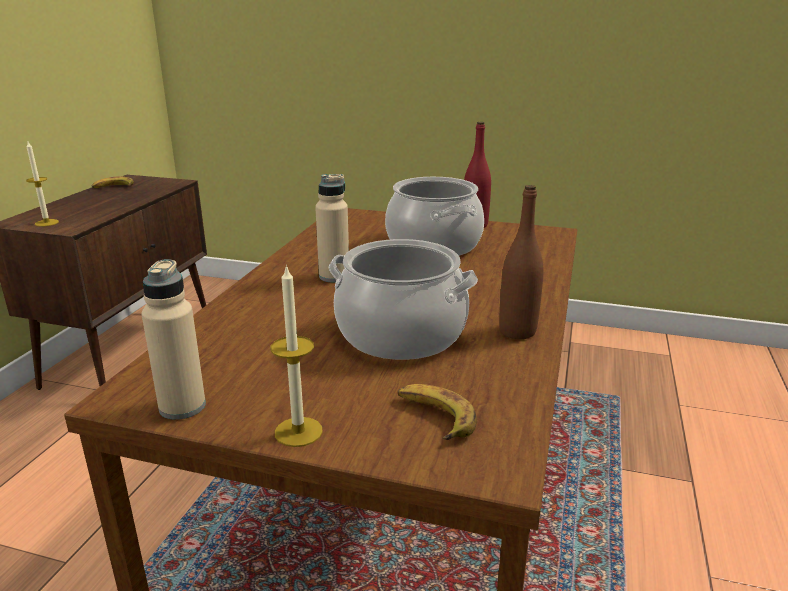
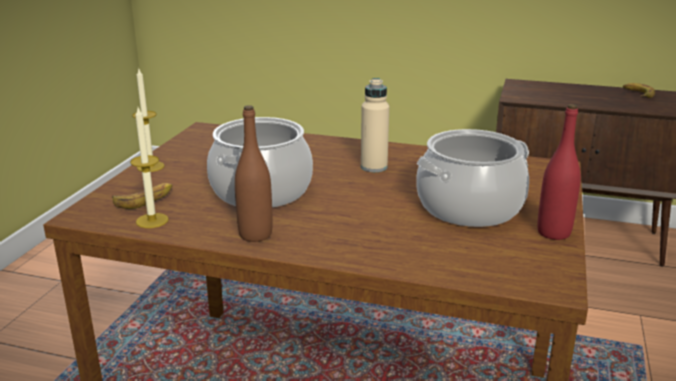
camera: 90 degrees right, 0 degrees up
candle [26,142,59,227] -> candle moved to [130,108,169,228]
beige bottle [142,259,206,420] -> none

